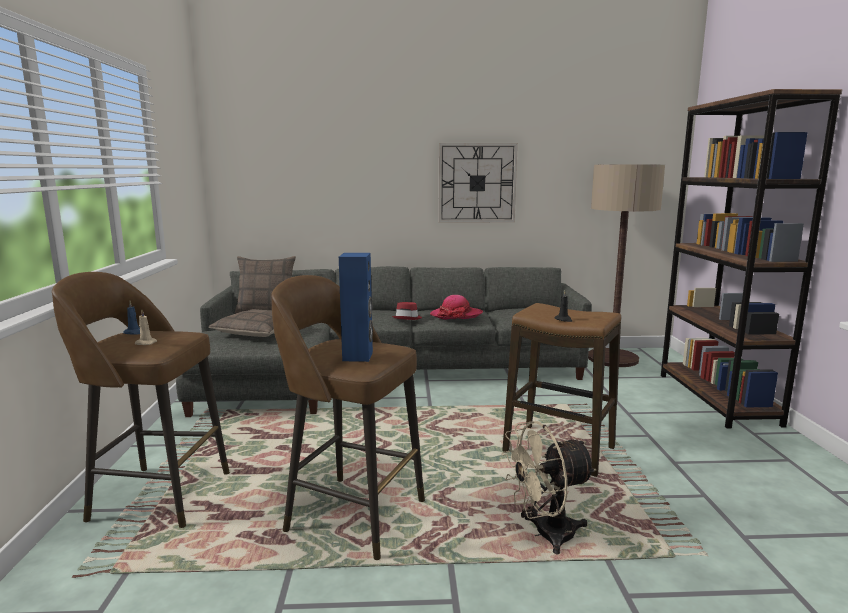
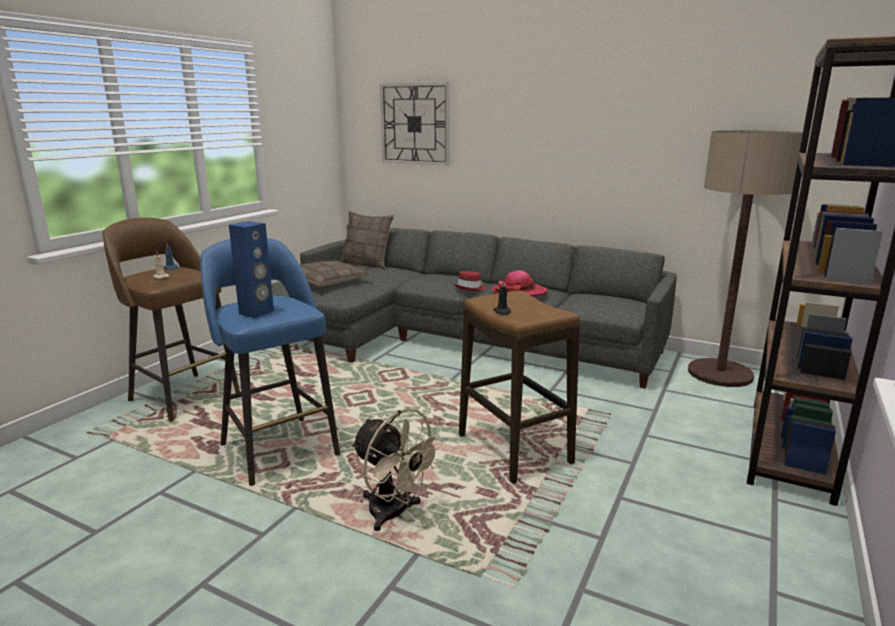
camera: 30 degrees right, 5 degrees up
brown stool [271,275,425,560] -> blue stool [200,238,340,486]
wall clock [438,143,518,223] -> wall clock moved to [380,82,450,166]
beige fan [502,421,597,554] -> beige fan turned 150 degrees counterclockwise [351,409,445,531]

